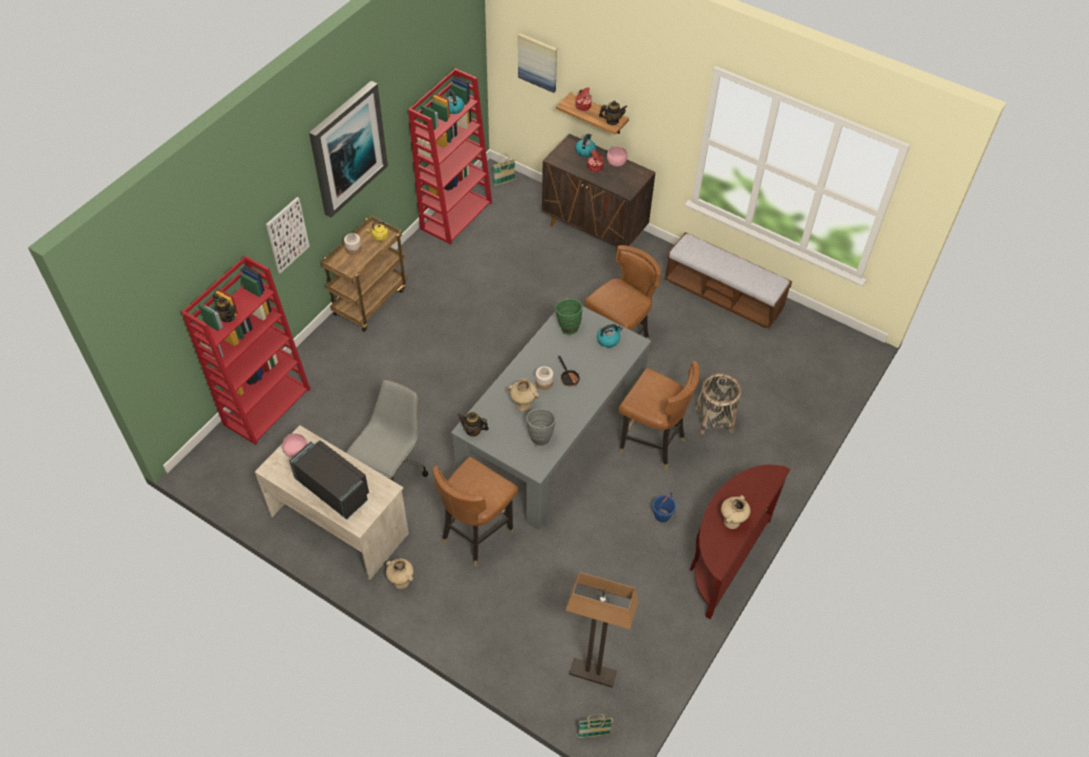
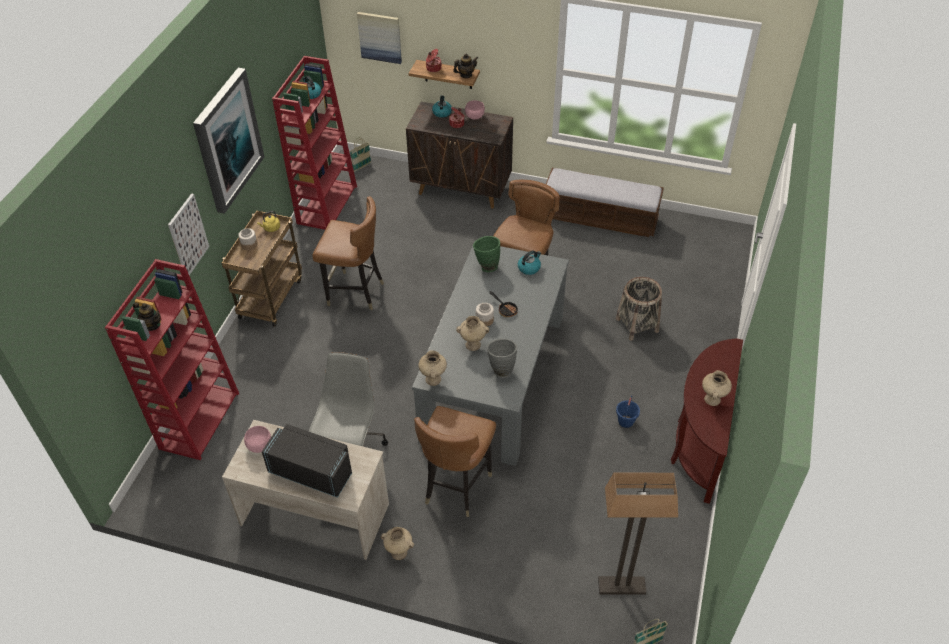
camera: 15 degrees left, 5 degrees down
teapot [458,412,489,437] -> beige vase [418,350,447,386]
brown chair [619,361,700,471] -> brown chair moved to [312,196,384,310]

